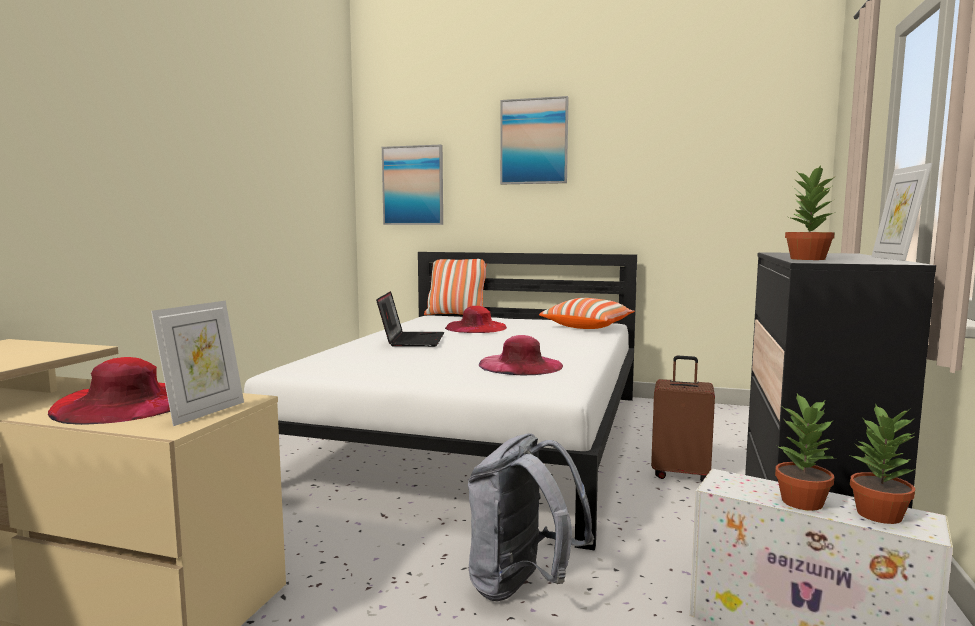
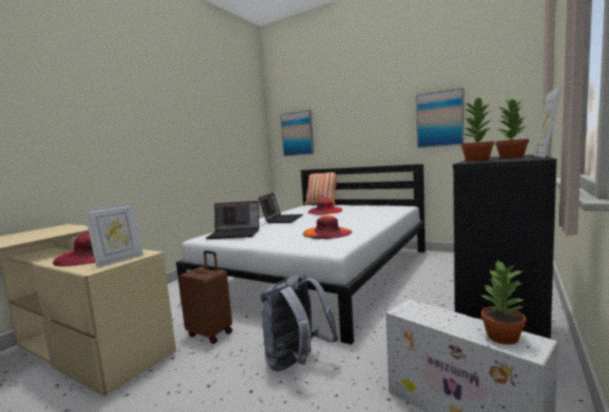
camera: 15 degrees right, 0 degrees up
pink hat [479,335,563,375] -> orange hat [303,215,352,239]
picture [500,96,569,184] -> picture moved to [416,88,464,148]
pillow [539,298,635,329] -> none
brown suitcase [651,356,715,481] -> brown suitcase moved to [178,251,232,344]
potted plant [775,393,834,511] -> potted plant moved to [495,99,529,158]
none -> laptop [206,201,259,239]

